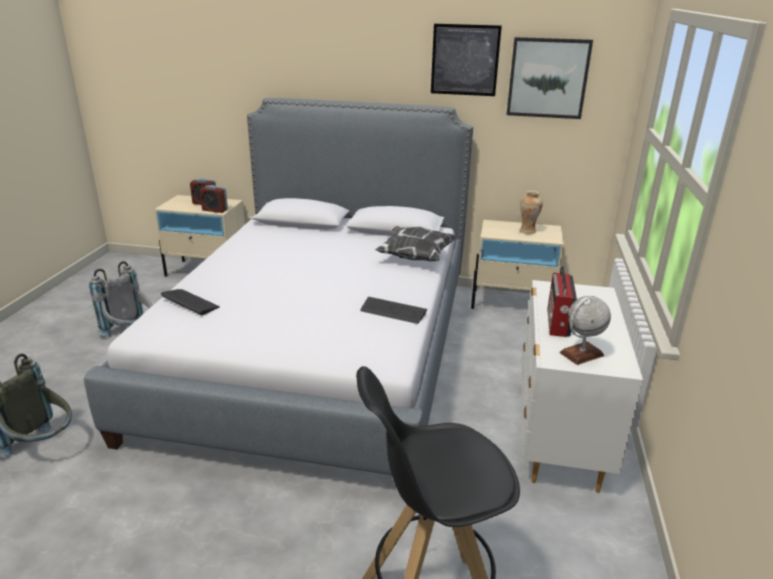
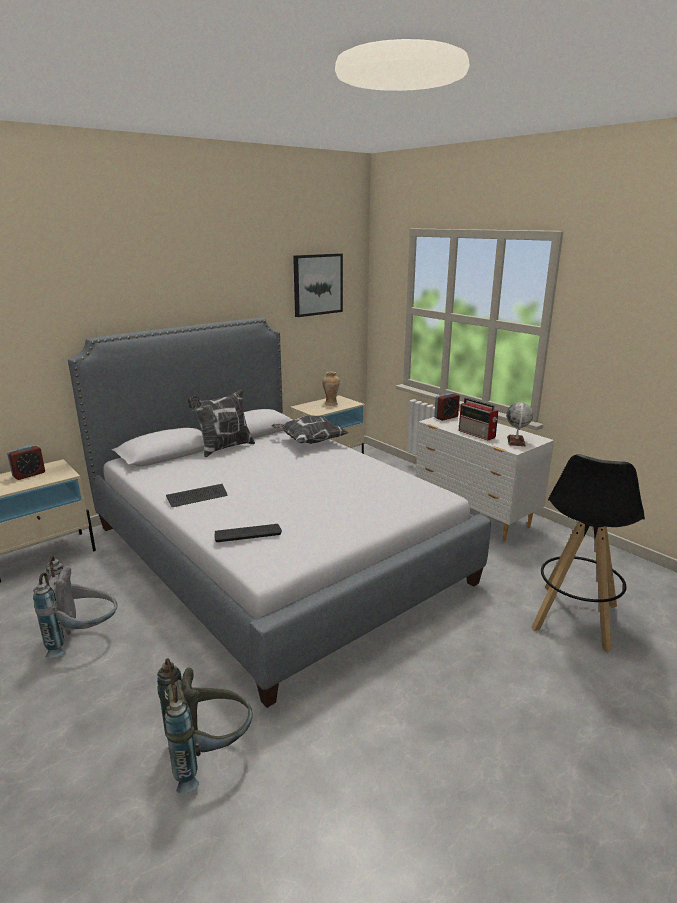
camera: 50 degrees left, 5 degrees down
alarm clock [200,185,228,213] -> alarm clock moved to [434,393,460,421]
keyboard [360,297,427,324] -> keyboard moved to [166,484,227,507]
picture [431,24,502,96] -> none
none -> pillow [187,389,255,457]

